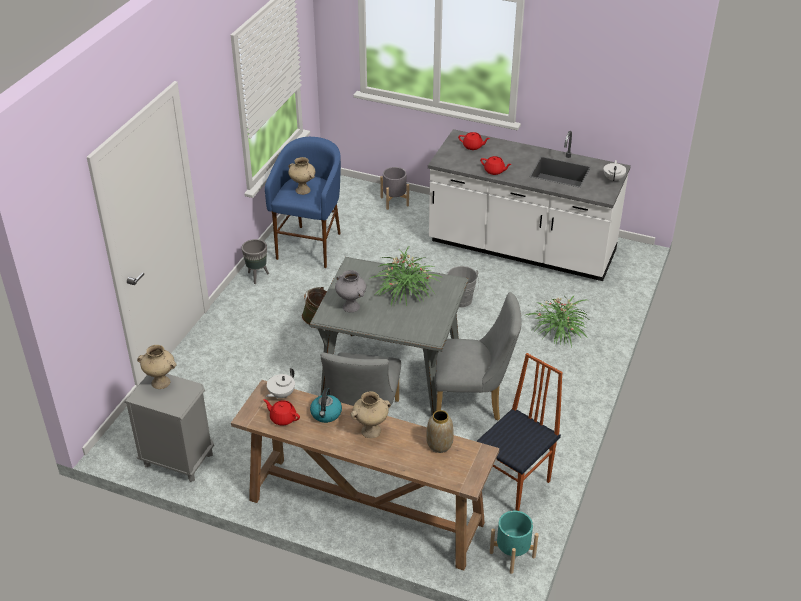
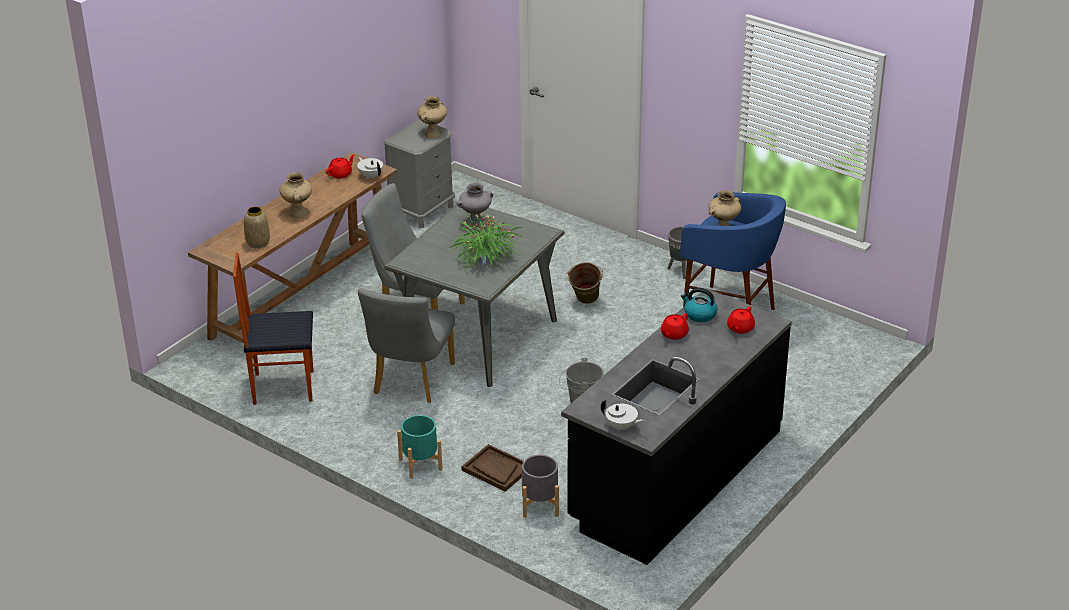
camera: 105 degrees right, 5 degrees down
kettle [310,388,342,423] -> kettle moved to [681,288,718,322]
grey planter [380,167,409,210] -> grey planter moved to [522,455,559,518]
white counter [428,129,631,281] -> black counter [561,288,792,565]
chair [476,353,563,511] -> chair turned 120 degrees clockwise [233,252,314,405]
turquoise planter [490,511,539,574] -> turquoise planter moved to [397,415,443,479]
potted plant [526,295,588,348] -> brown tray [462,444,524,492]

